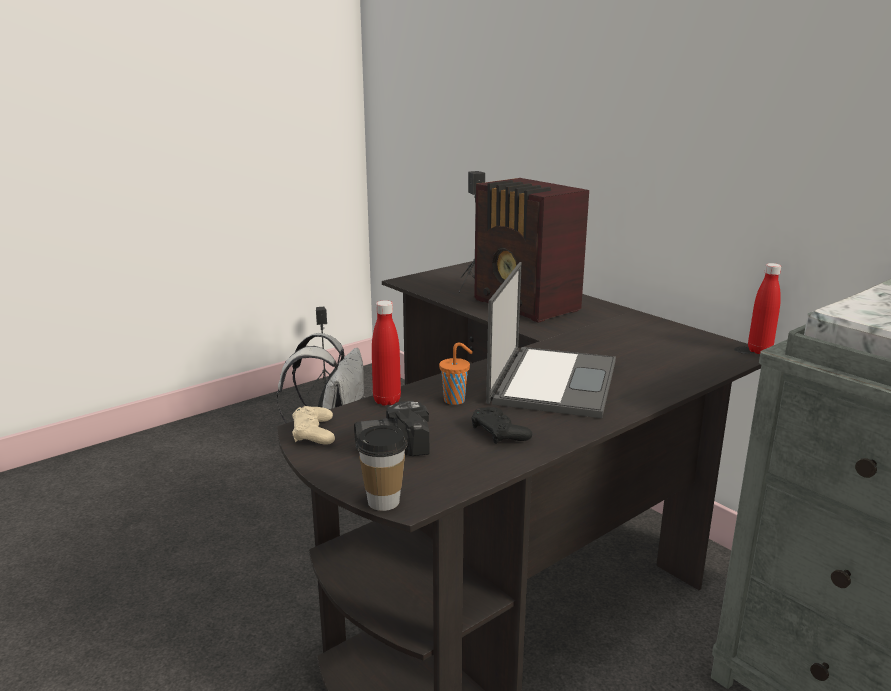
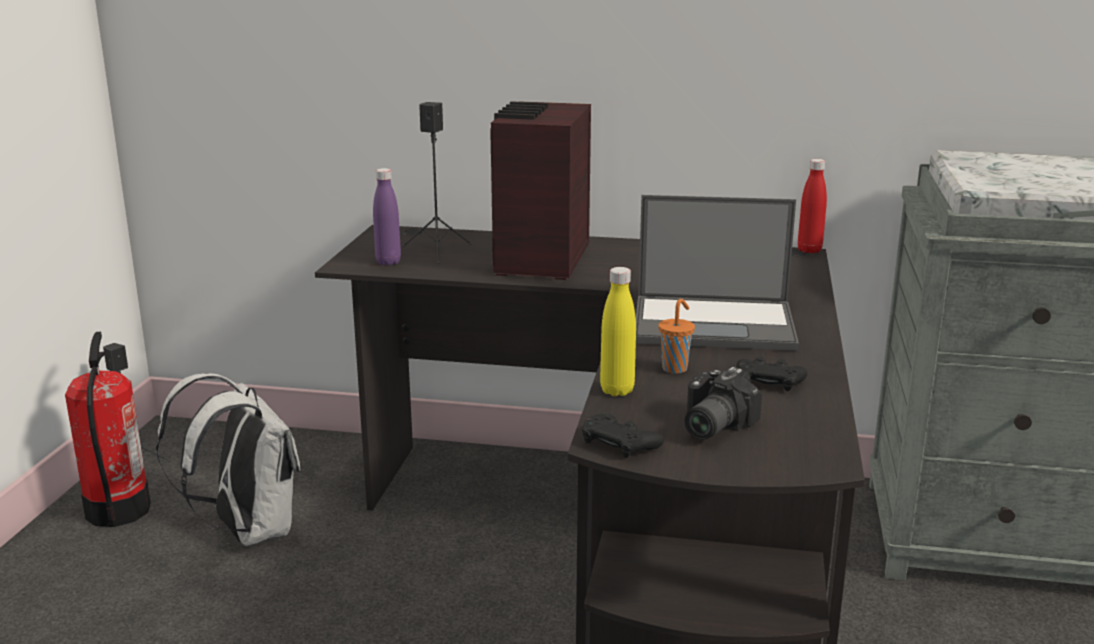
camera: 40 degrees left, 0 degrees up
beige game controller [292,406,335,445] -> black game controller [582,414,664,458]
cup [356,425,408,511] -> none
red bottle [372,300,401,406] -> yellow bottle [600,267,636,396]
radio [474,178,589,323] -> radio turned 90 degrees clockwise [490,101,591,280]
laptop [486,262,616,418] -> laptop turned 120 degrees clockwise [636,195,799,351]
none -> fire extinguisher [65,332,151,527]
none -> purple bottle [373,168,401,266]

